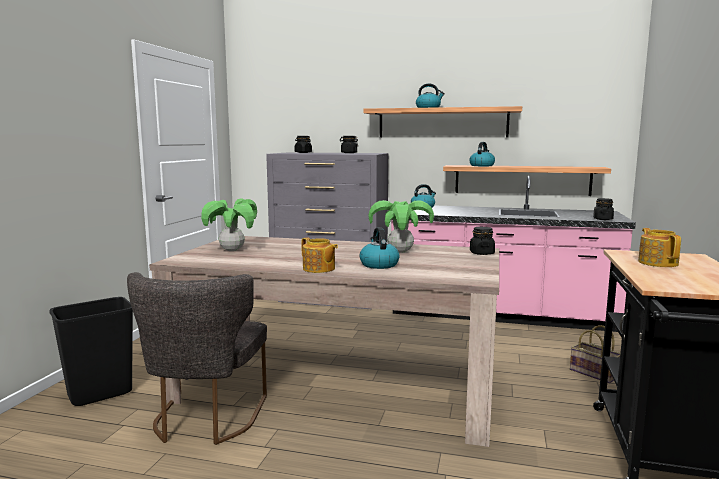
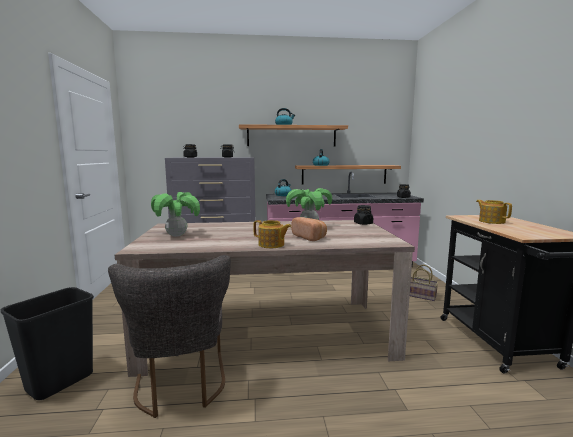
camera: 20 degrees left, 0 degrees up
kettle [359,227,400,269] -> bread [291,217,327,241]

